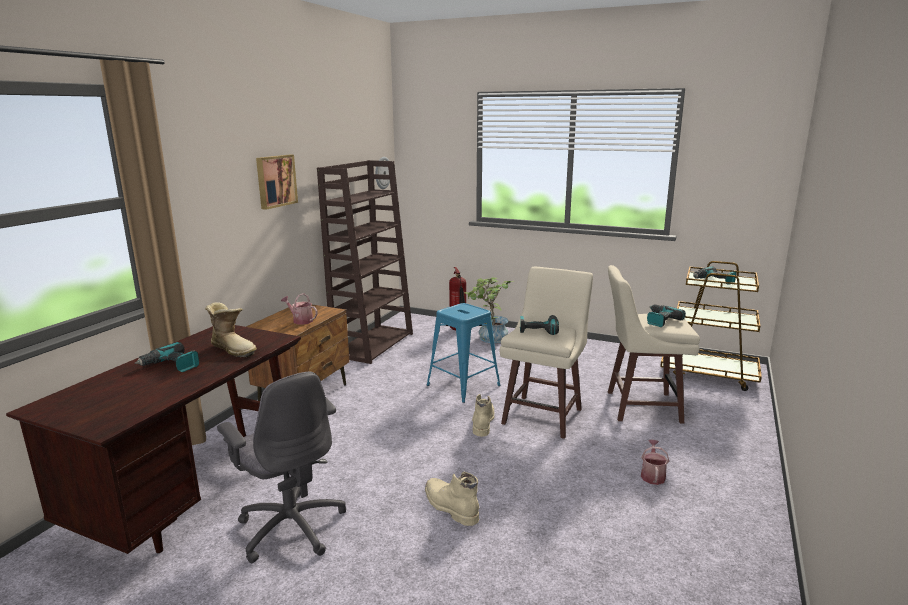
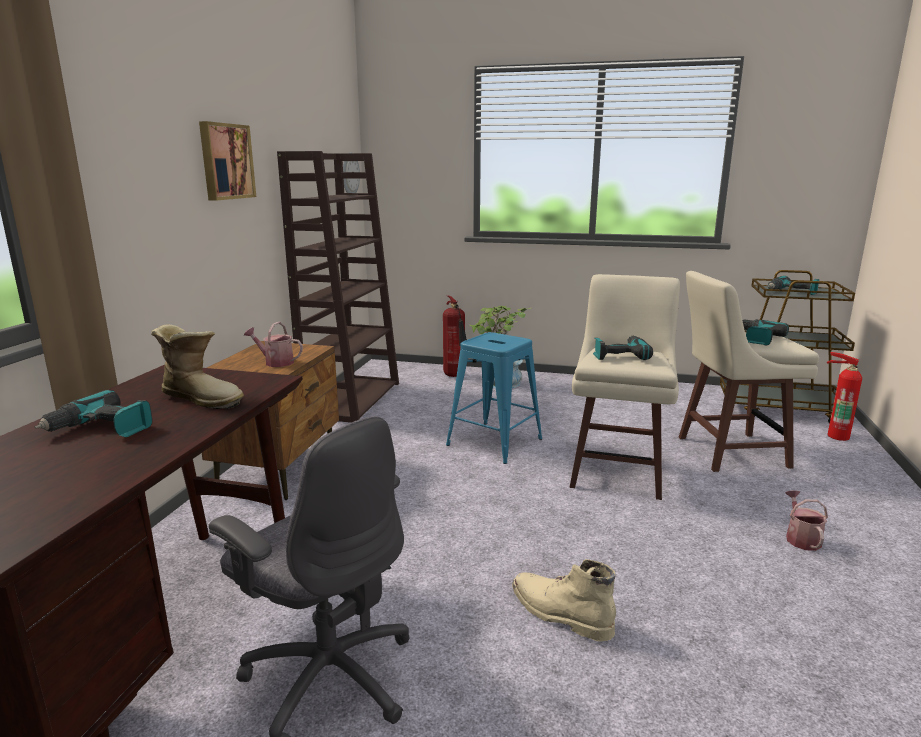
camera: 10 degrees left, 0 degrees up
beige boot [472,394,494,437] -> none
none -> fire extinguisher [827,352,862,441]

